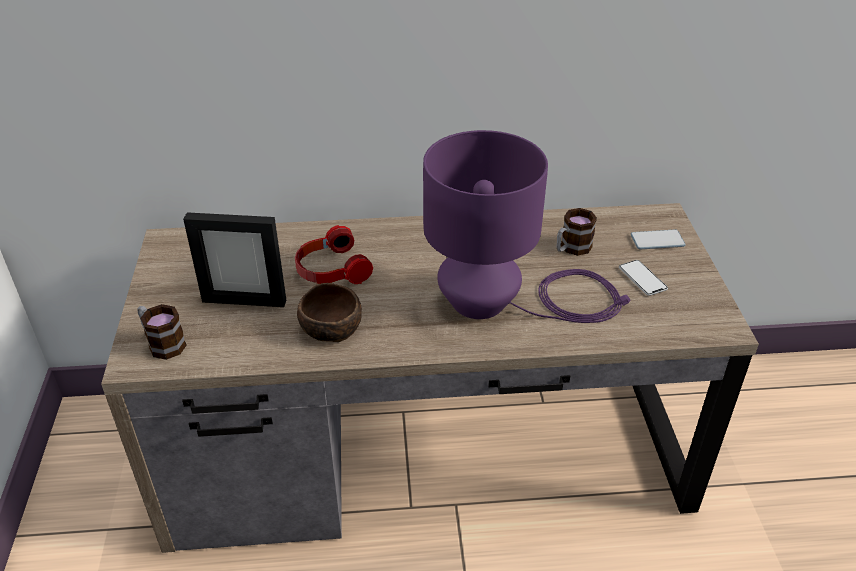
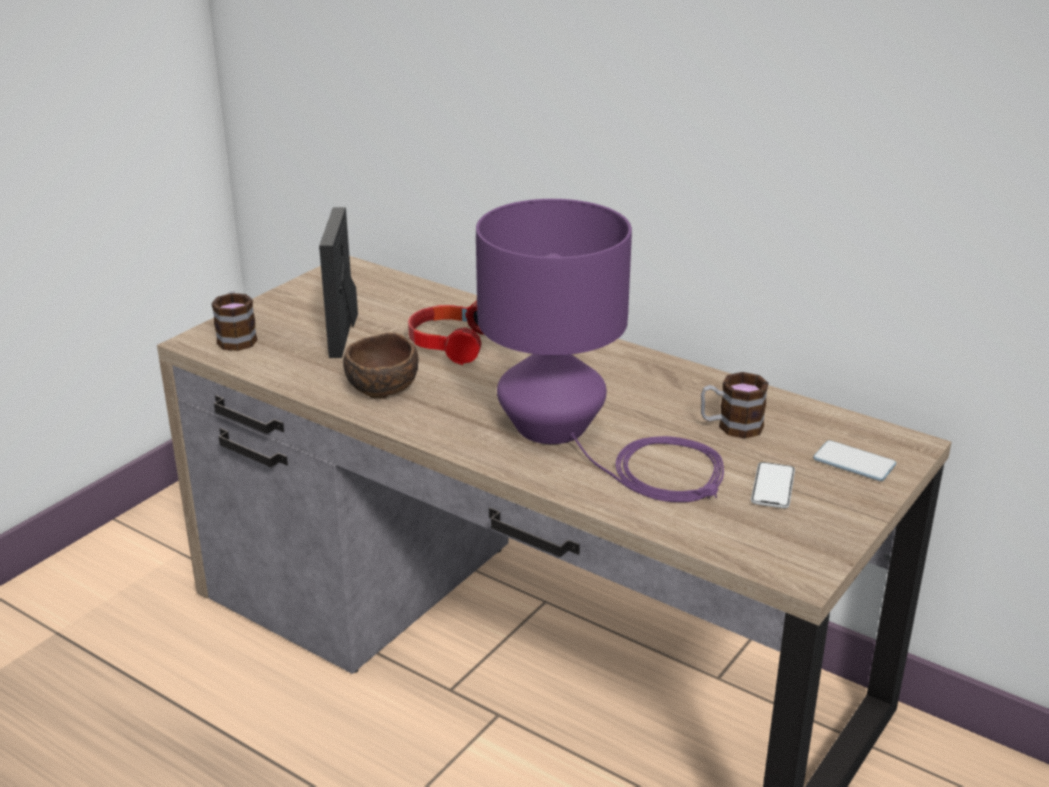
camera: 40 degrees right, 10 degrees down
picture frame [183,212,286,307] -> picture frame turned 45 degrees clockwise [319,207,358,358]

